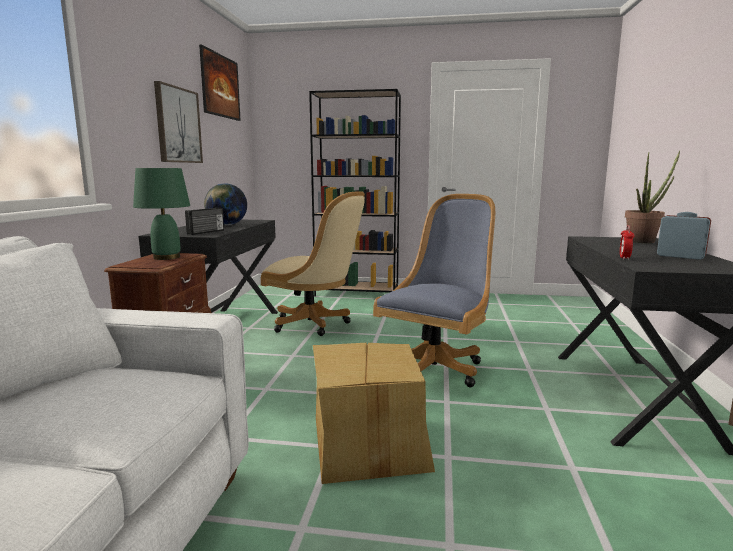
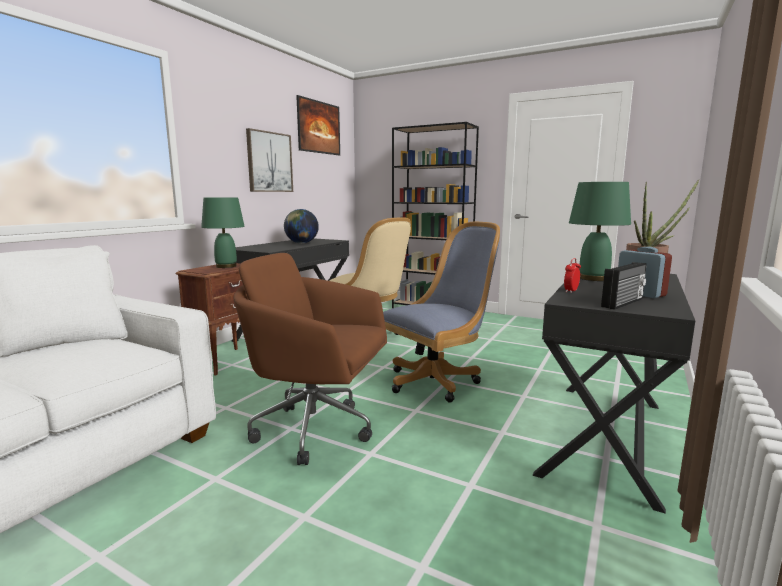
camera: 20 degrees right, 0 degrees up
radio [185,208,224,235] -> radio moved to [601,262,647,310]
cardboard box [313,343,435,484] -> brown office chair [234,253,387,465]
none -> green table lamp [569,182,631,281]

